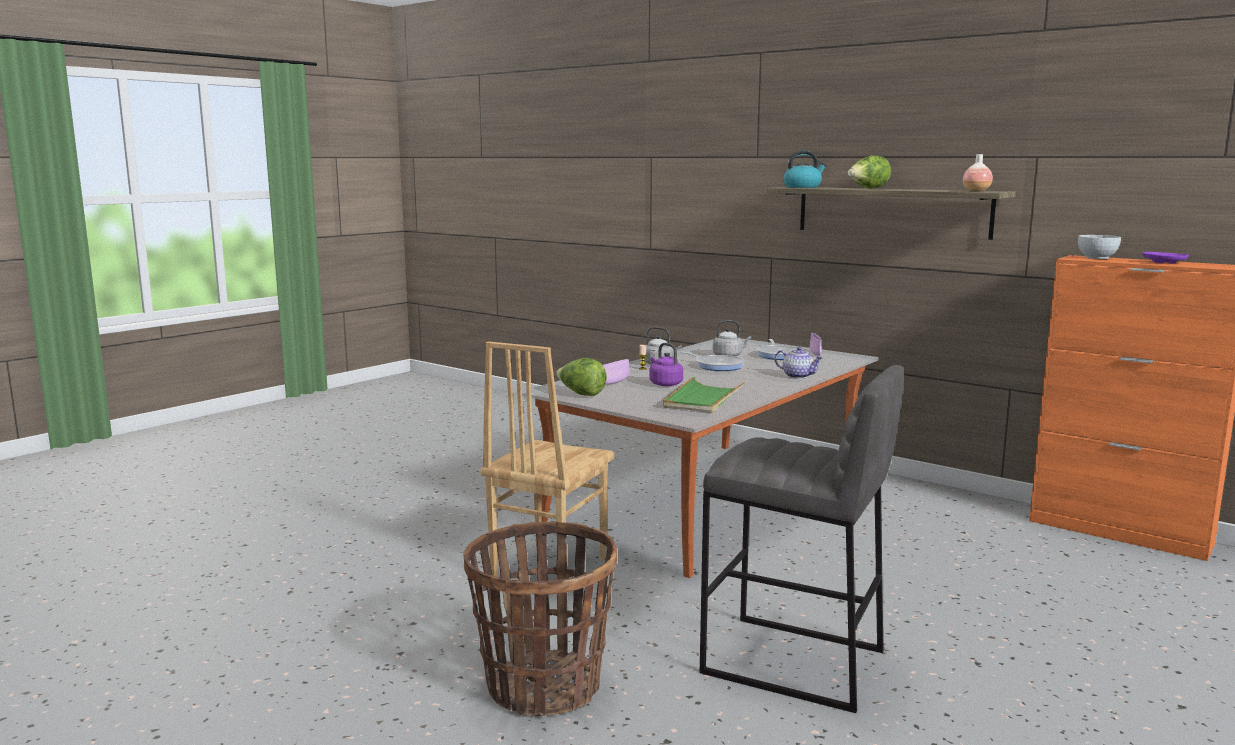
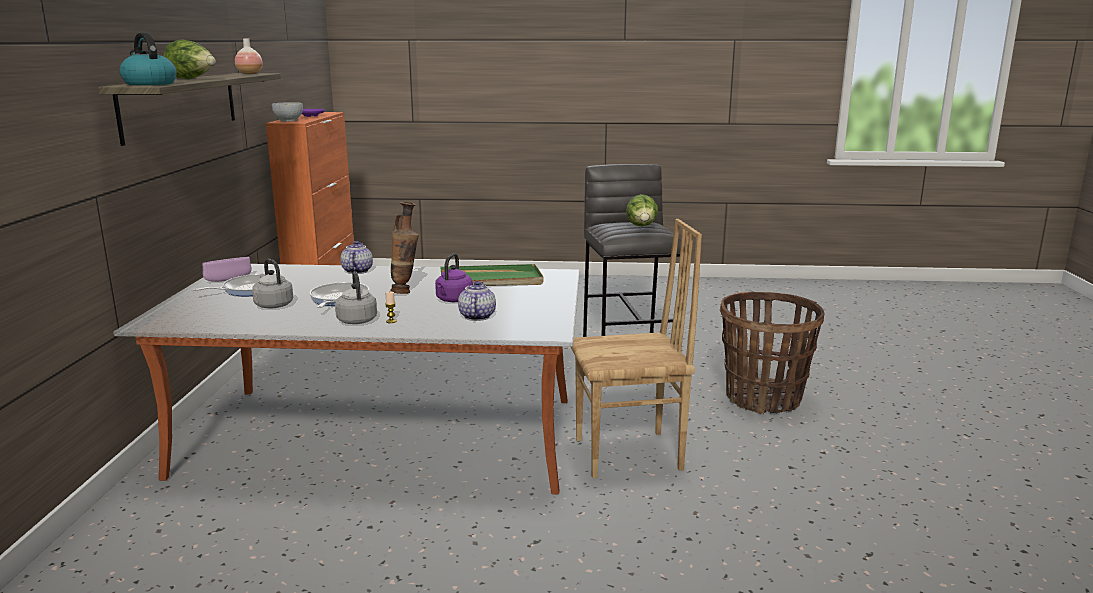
camera: 125 degrees left, 5 degrees up
lettuce [556,358,607,396] -> lettuce moved to [626,194,658,227]
purple bowl [603,359,630,384] -> teapot [458,281,496,321]
none -> vase [390,202,419,294]

